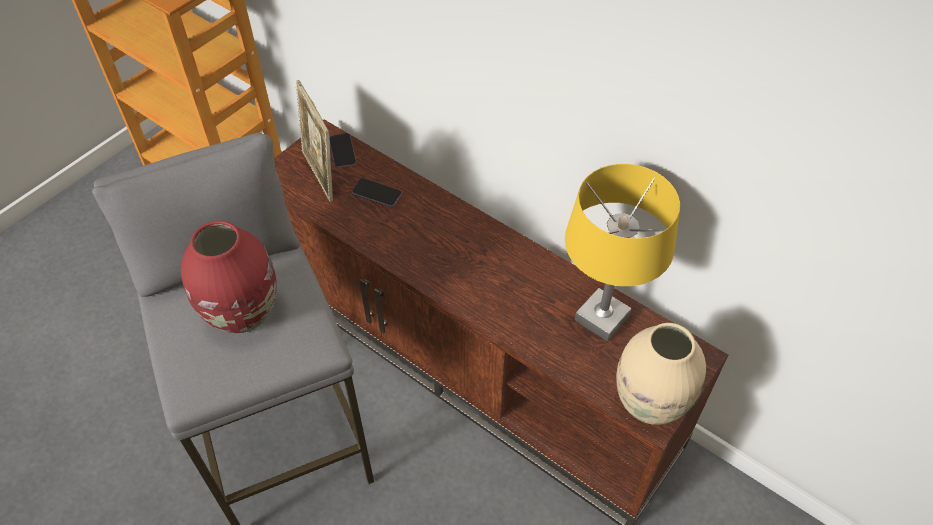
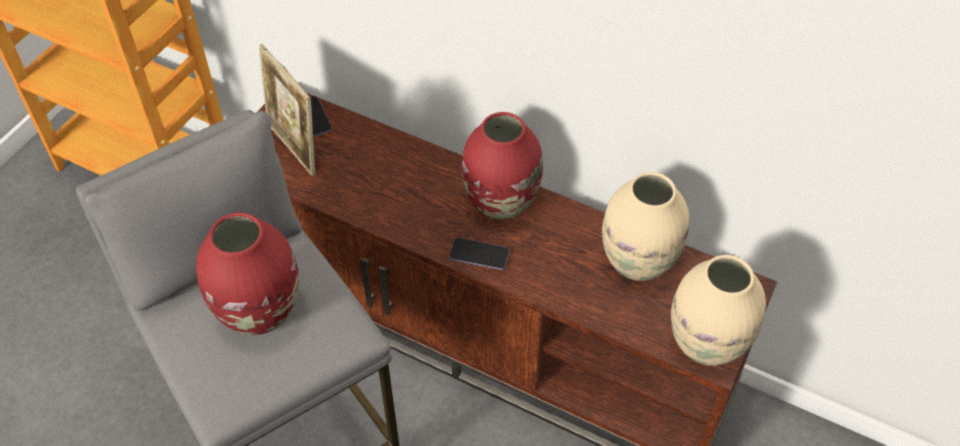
camera: 10 degrees left, 0 degrees up
phone [352,178,402,207] -> phone moved to [449,238,509,270]
yellow table lamp [565,164,680,341] -> beige vase [602,172,689,281]
none -> red vase [462,112,543,219]

